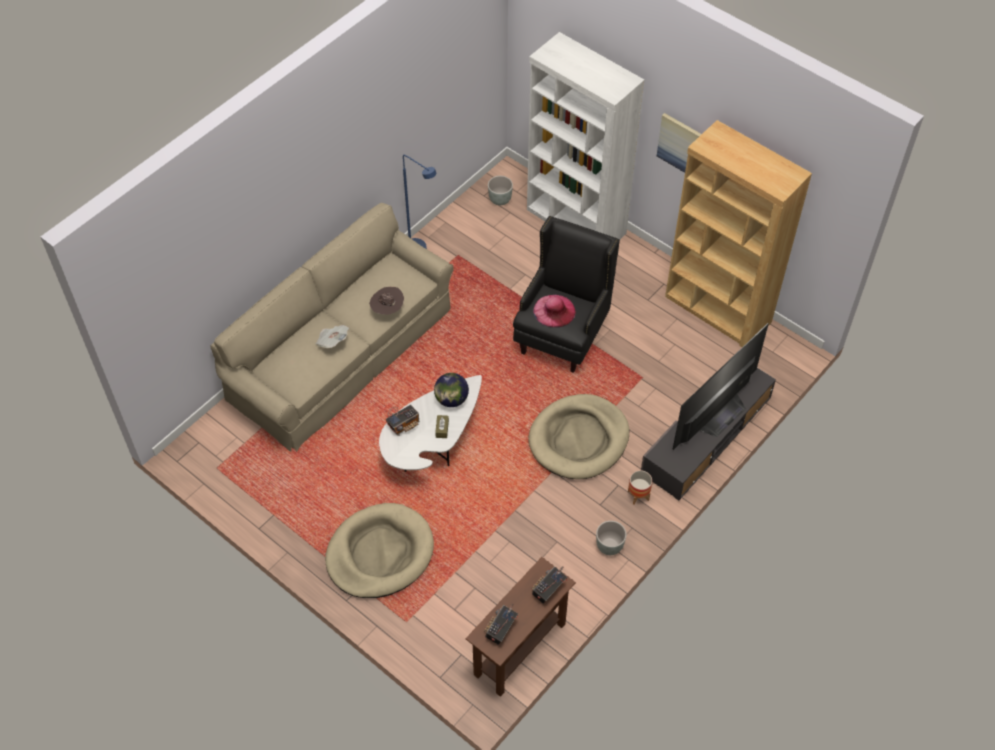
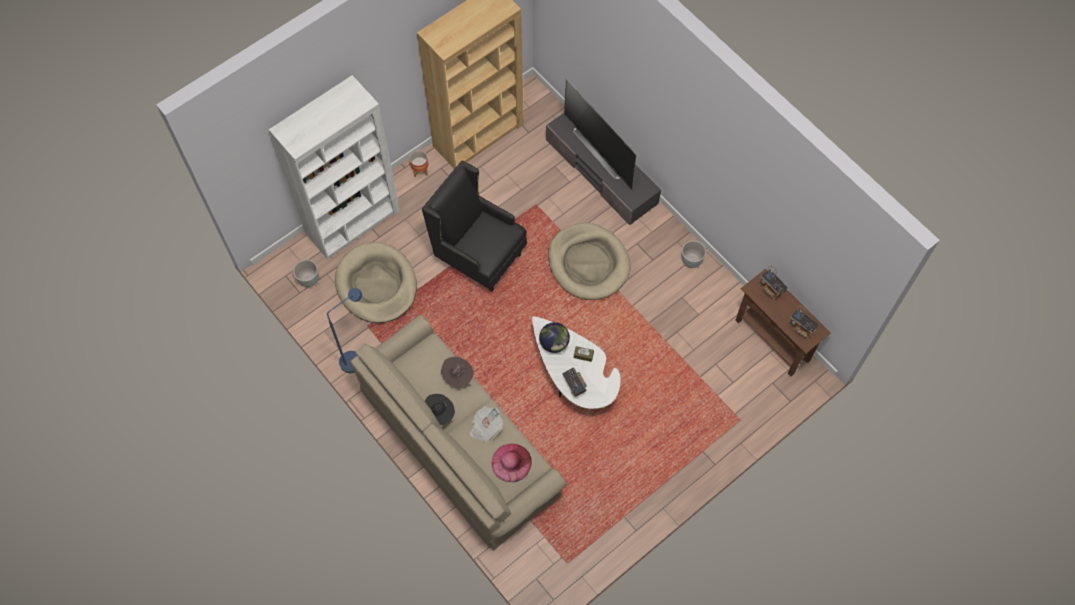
camera: 80 degrees left, 10 degrees up
beige dog bed [325,503,434,598] -> beige dog bed moved to [335,242,417,323]
pink hat [533,295,576,327] -> pink hat moved to [491,444,532,482]
planter [628,470,652,505] -> planter moved to [410,151,428,177]
picture [657,113,701,173] -> none
none -> black hat [425,394,455,425]

